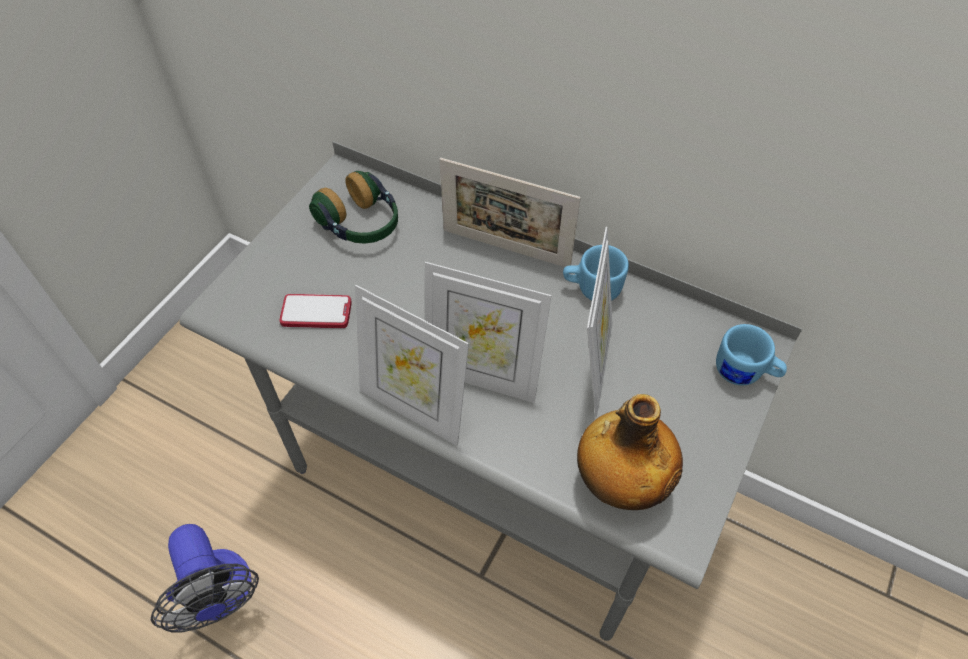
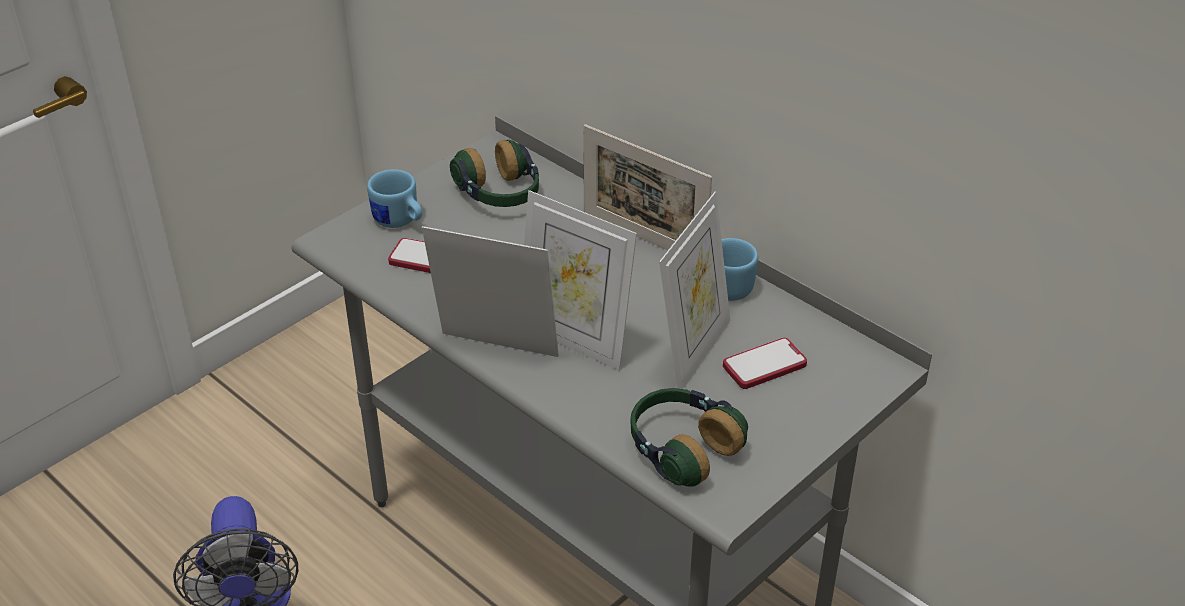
camera: 15 degrees right, 15 degrees down
picture frame [355,285,469,446] -> picture frame turned 150 degrees clockwise [422,226,559,357]
bottle [577,394,683,510] -> headphones [631,388,748,487]
blue mug [716,324,787,386] -> blue mug moved to [367,169,422,228]
none -> phone [723,338,807,389]

